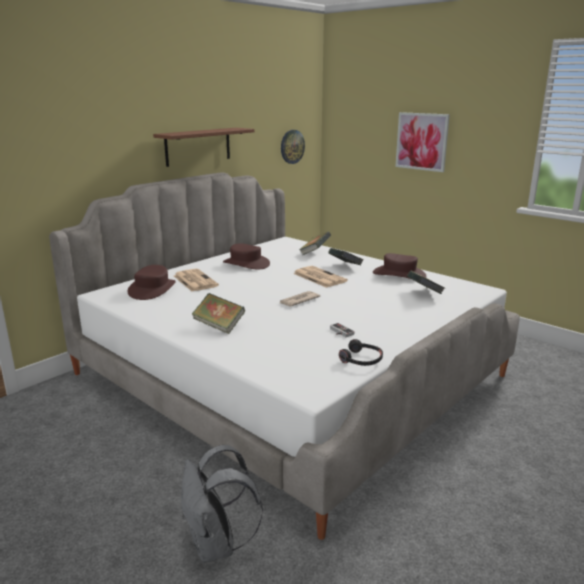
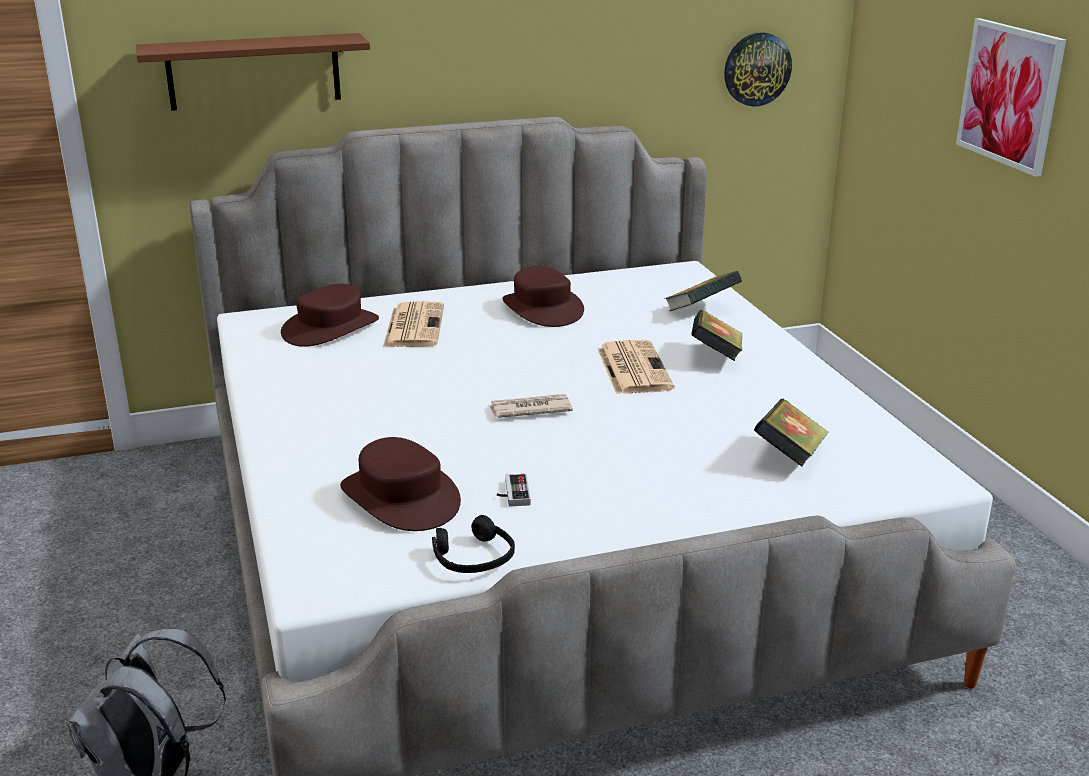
camera: 30 degrees right, 5 degrees up
brown shelf [153,128,254,167] -> brown shelf moved to [136,33,370,111]
book [192,293,245,334] -> none
brown hat [373,253,427,279] -> brown hat moved to [340,437,461,531]

